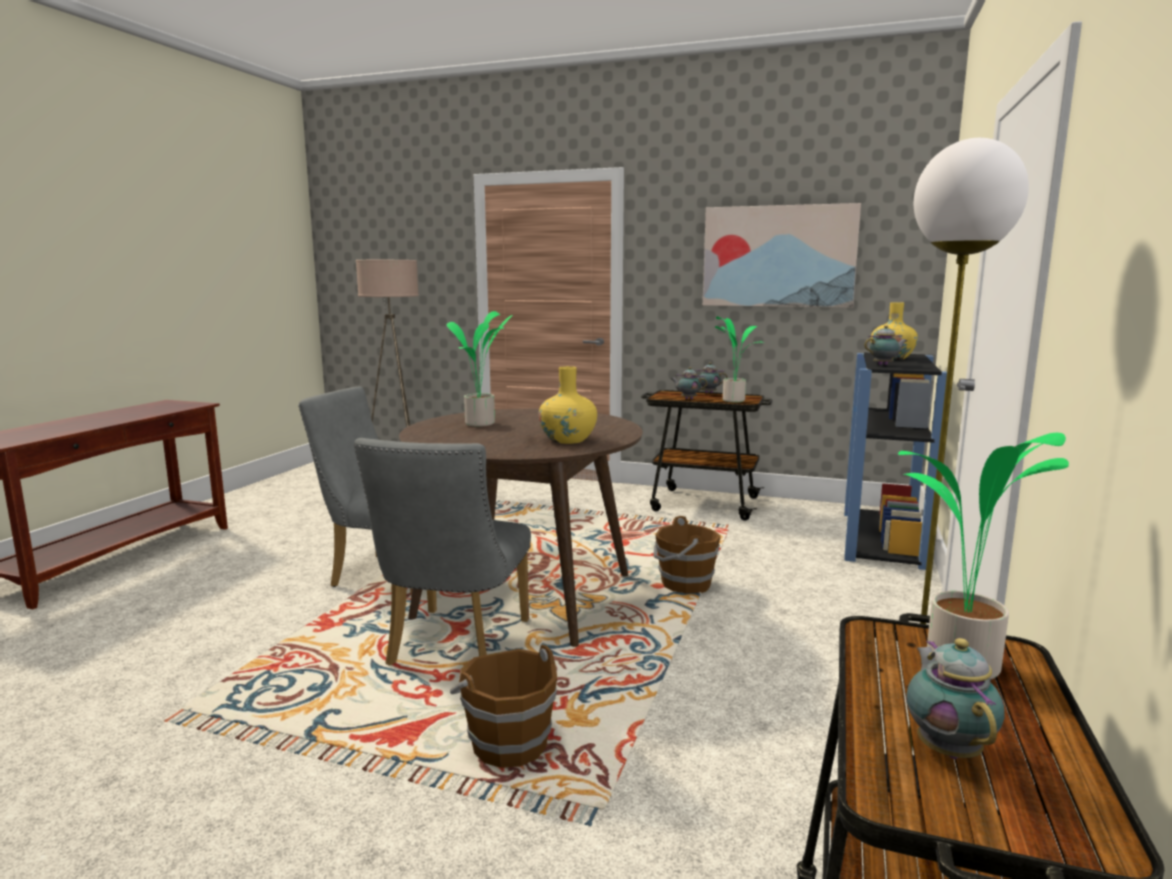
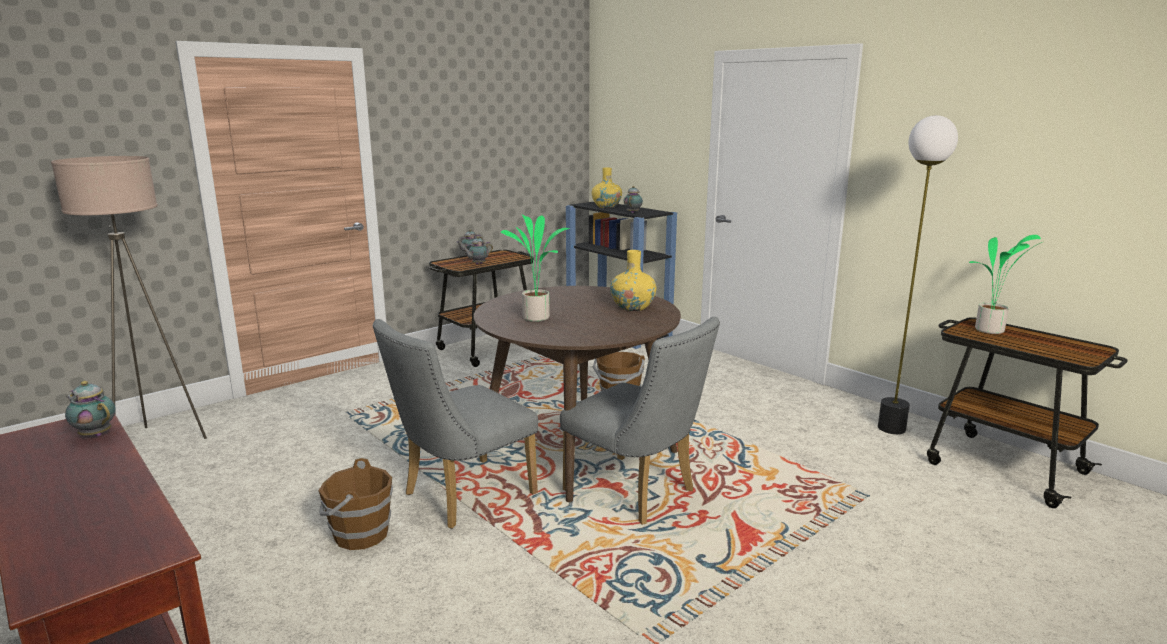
camera: 60 degrees left, 5 degrees up
brown bucket [450,645,557,768] -> brown bucket moved to [318,458,393,550]
picture [703,203,861,308] -> none
potted plant [715,317,764,402] -> none
teapot [906,638,1005,759] -> teapot moved to [65,381,116,437]

